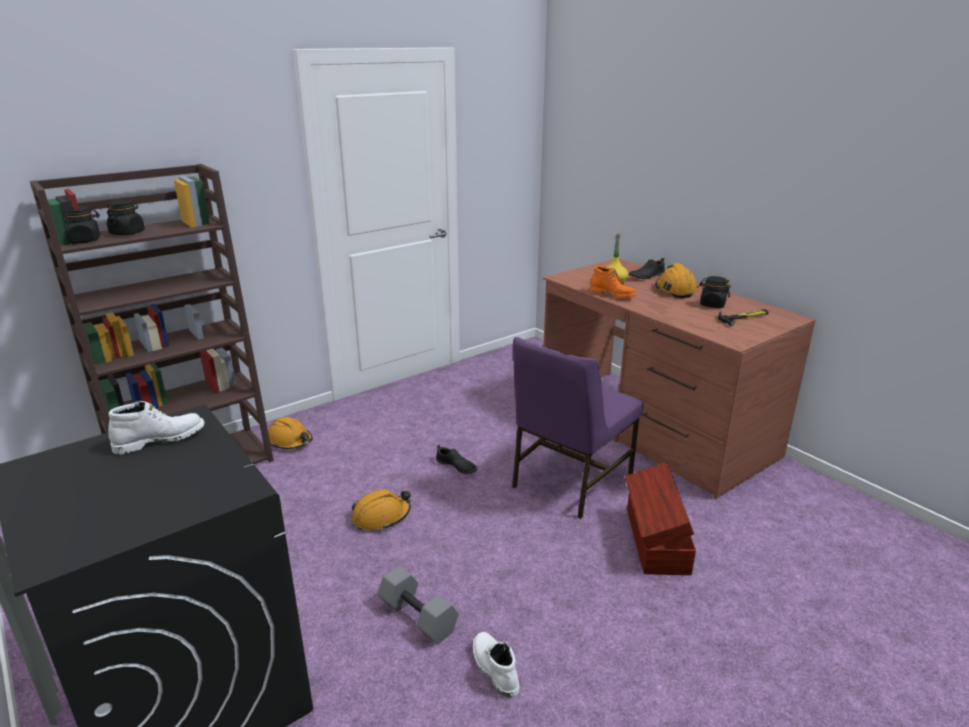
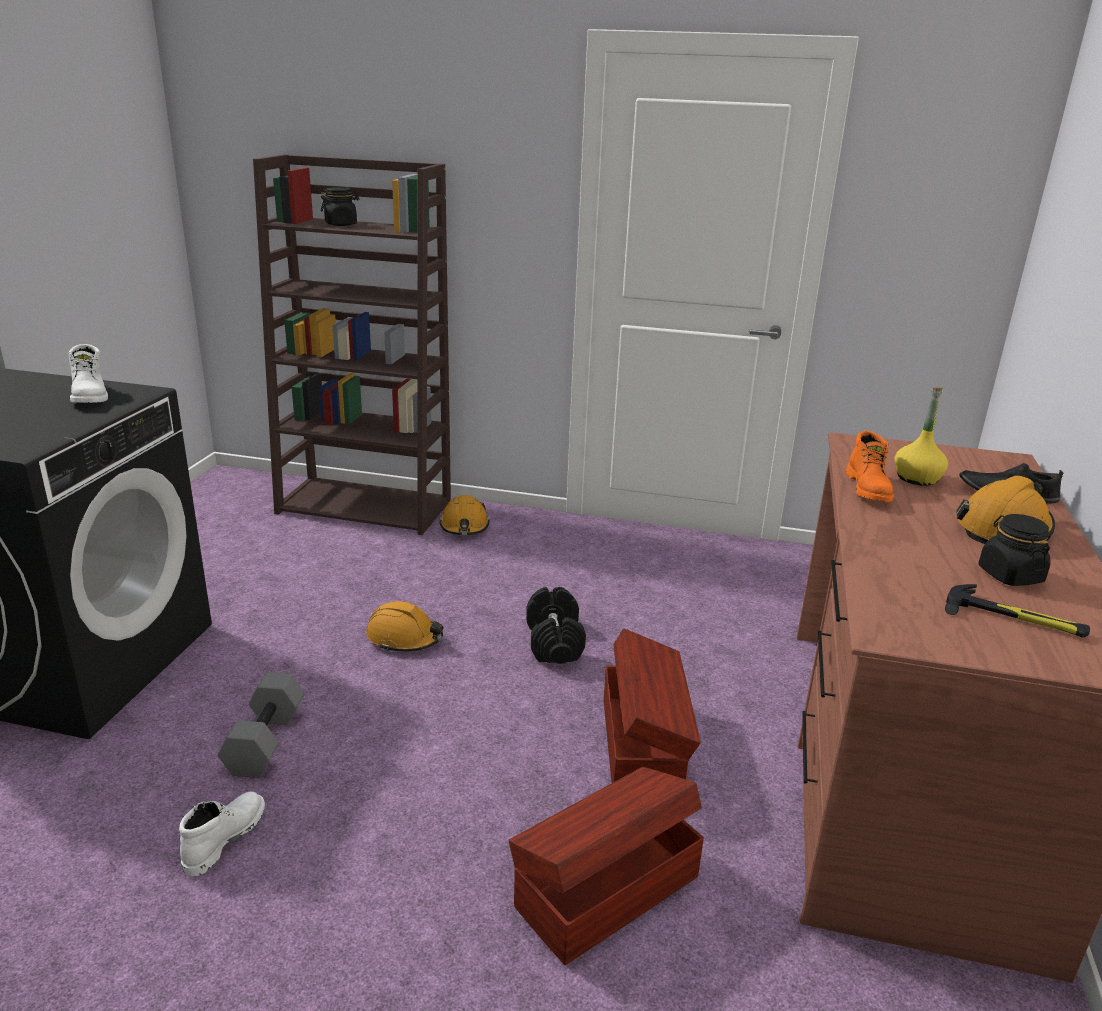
camera: 50 degrees right, 0 degrees up
black jar [62,206,100,243] -> none
white boot [108,401,204,454] -> white boot turned 45 degrees clockwise [68,344,108,403]
black shoe [436,445,477,474] -> black dumbbell [526,587,586,664]
purple chair [512,337,643,519] -> brown storage box [604,628,701,783]

